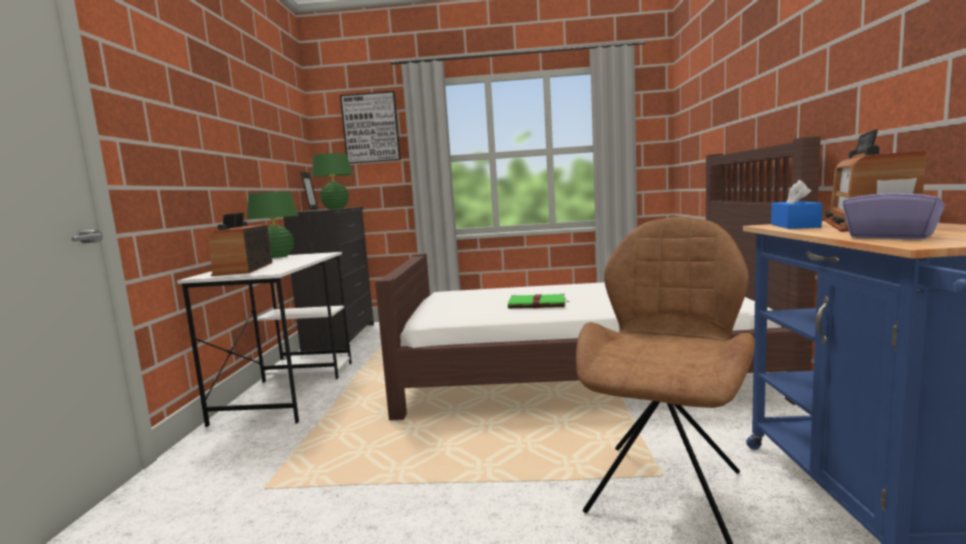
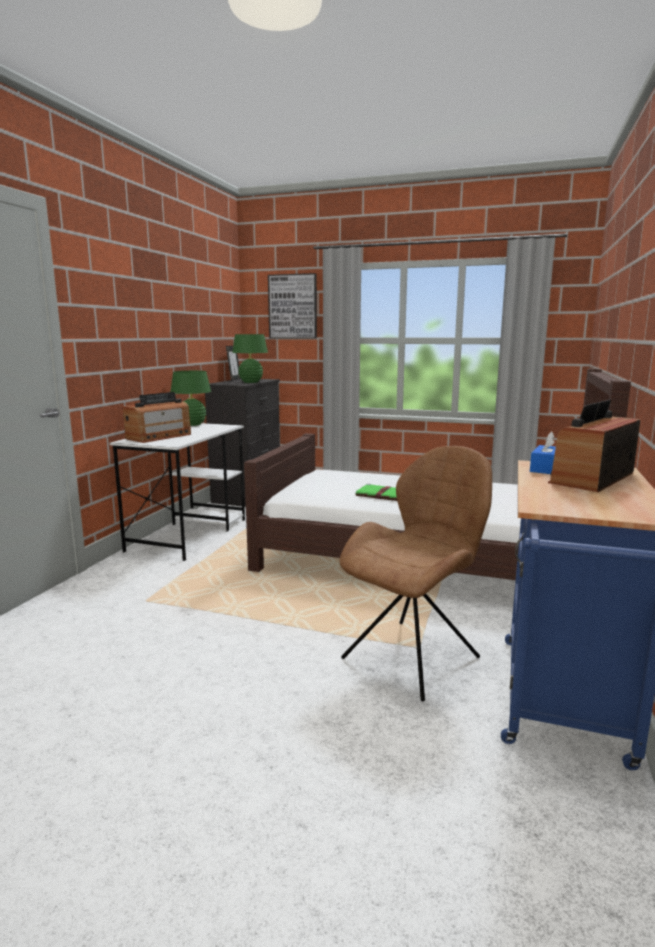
camera: 15 degrees right, 5 degrees up
radio [209,213,273,276] -> radio turned 150 degrees counterclockwise [123,392,191,443]
purple tissue box [842,178,945,239] -> none

